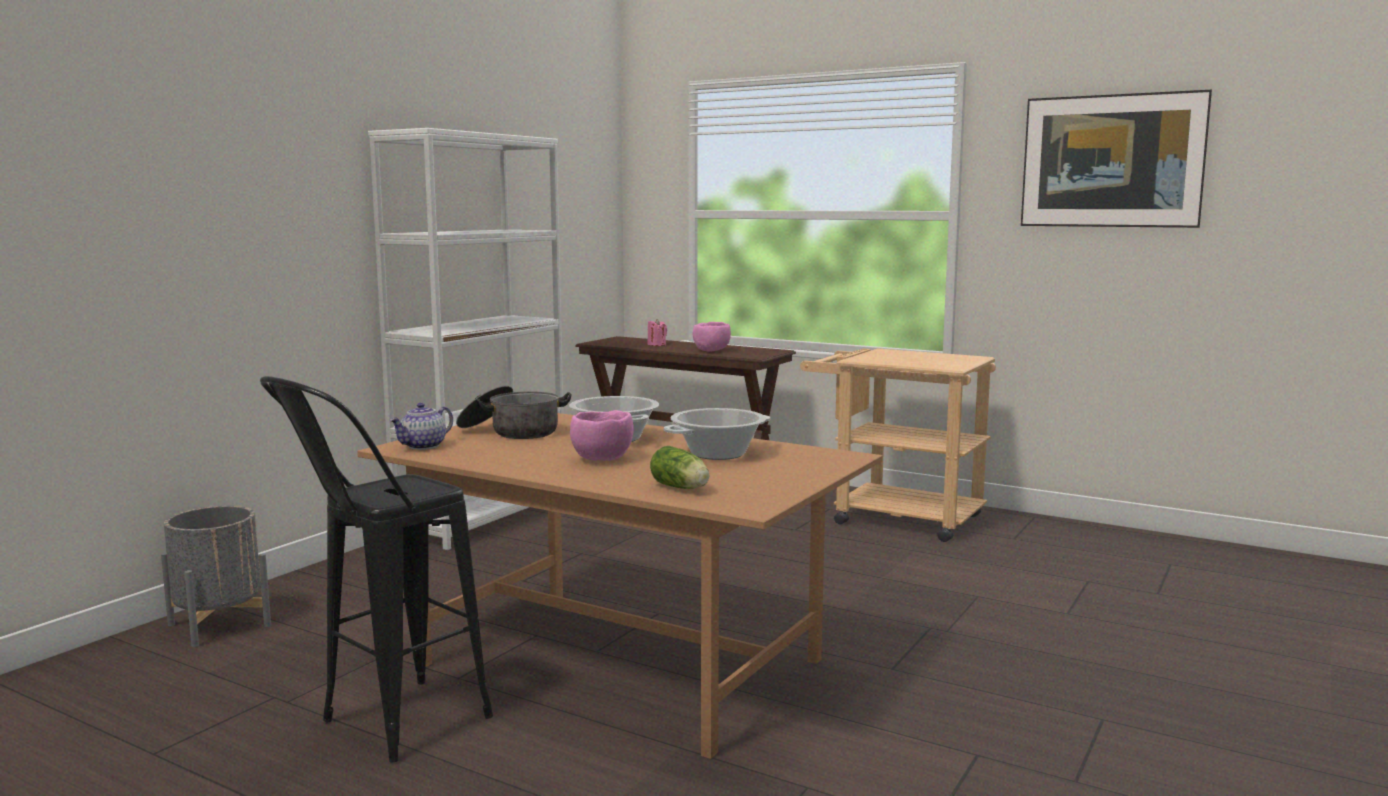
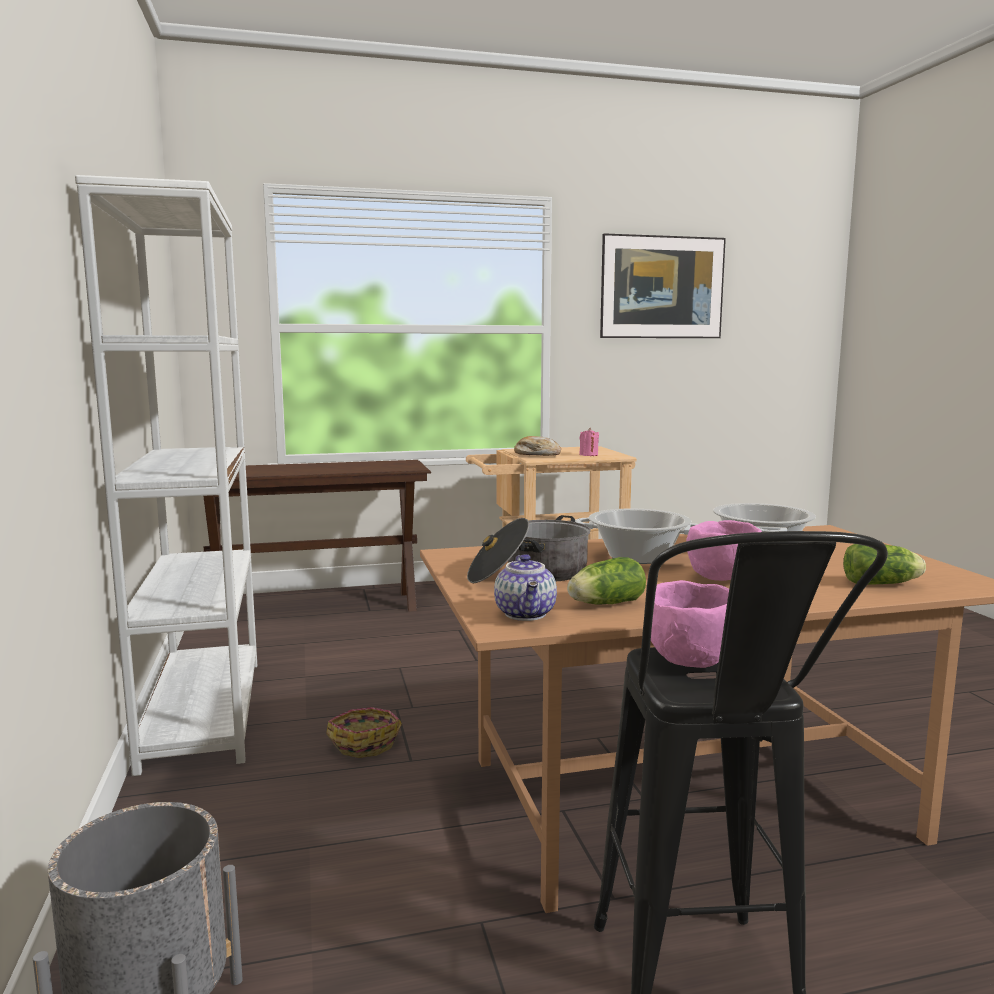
camera: 45 degrees left, 0 degrees up
pink candle [647,319,667,346] -> pink candle moved to [579,428,599,456]
pink bowl [693,322,731,351] -> pink bowl moved to [651,580,729,668]
none -> basket [326,707,402,758]
none -> bread [514,436,561,456]
none -> lettuce [567,557,646,604]

